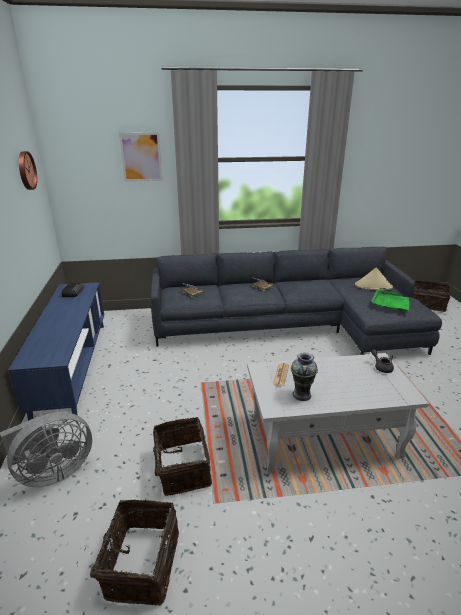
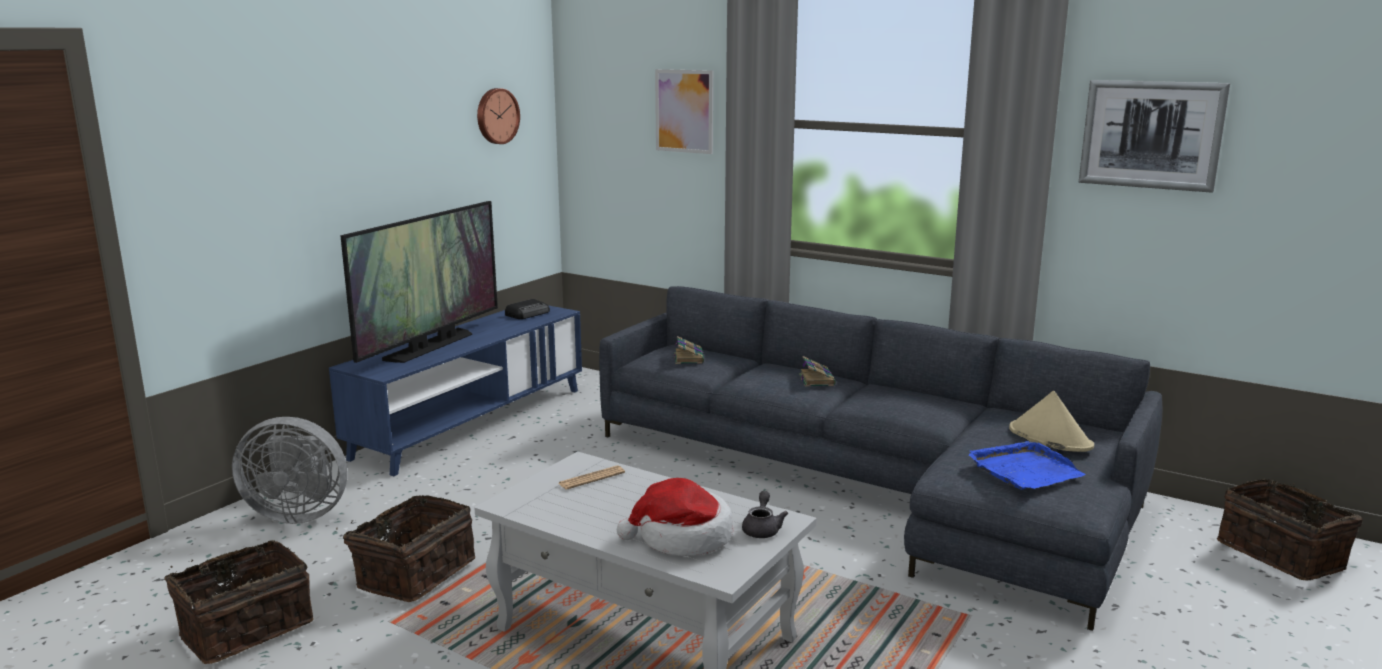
camera: 40 degrees right, 10 degrees down
vase [291,352,318,401] -> none
green tray [371,290,409,311] -> blue tray [969,441,1086,490]
none -> television [340,201,498,363]
none -> hat [617,478,733,556]
none -> picture [1079,80,1230,193]

